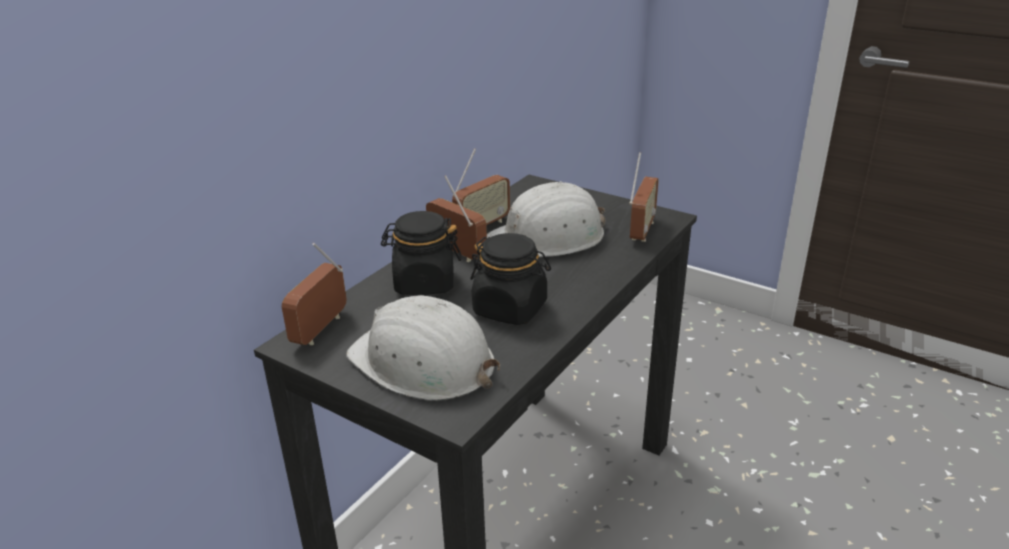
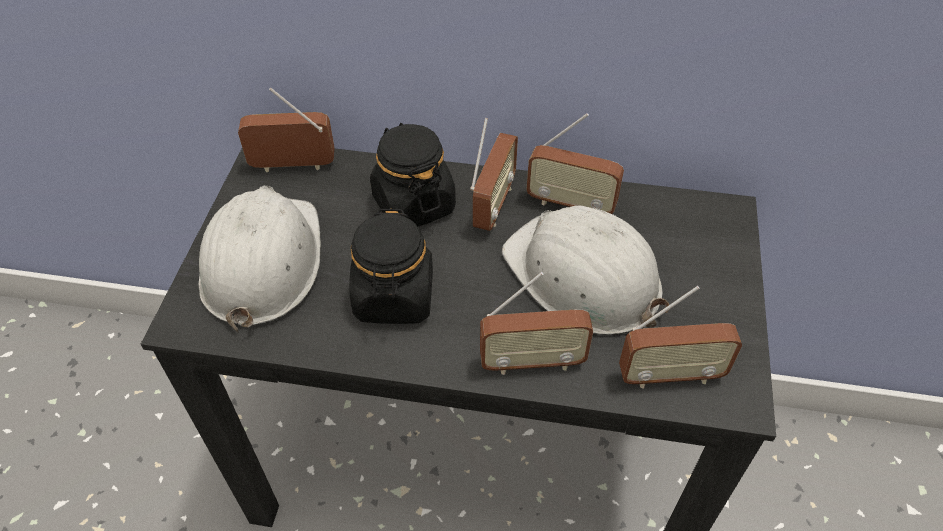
camera: 65 degrees right, 20 degrees up
none -> radio [480,272,593,375]

